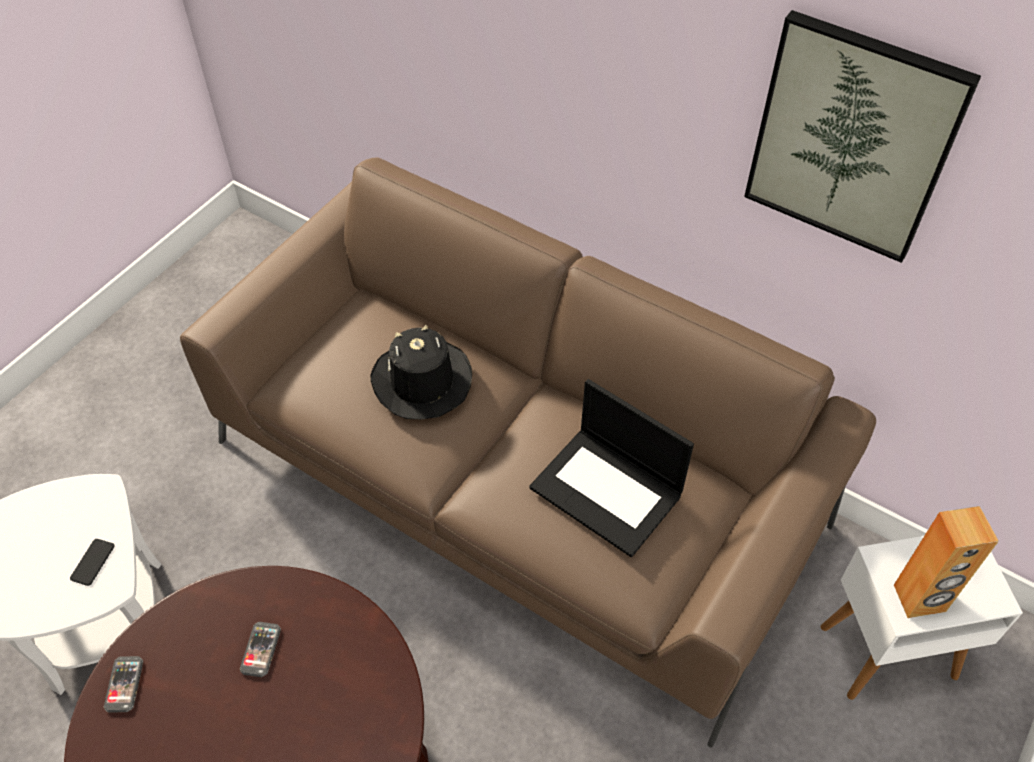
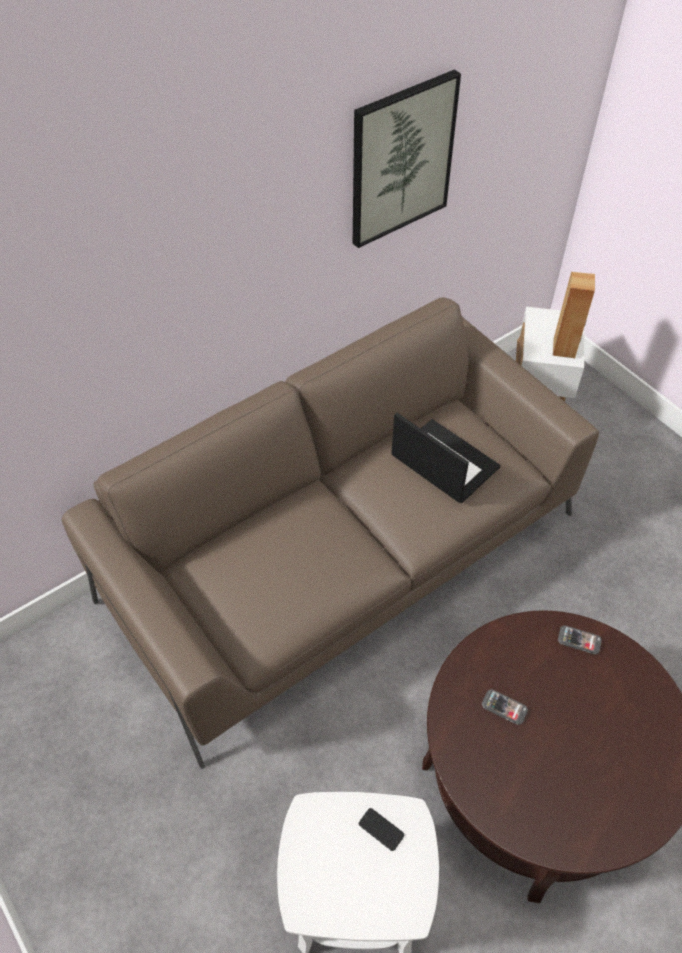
camera: 70 degrees left, 0 degrees up
phone [104,656,143,712] -> phone moved to [558,625,602,654]
black hat [370,325,472,419] -> none
laptop [529,379,694,557] -> laptop turned 105 degrees counterclockwise [391,412,501,503]

